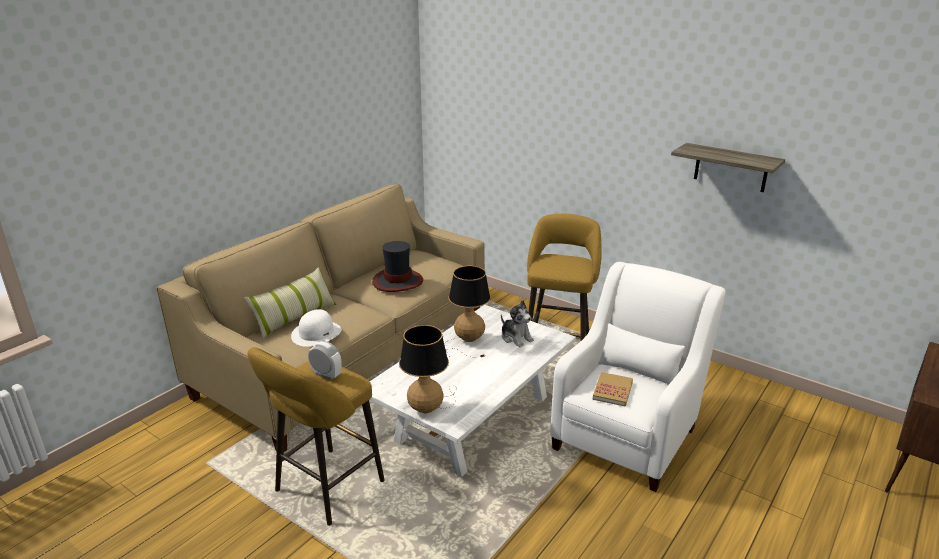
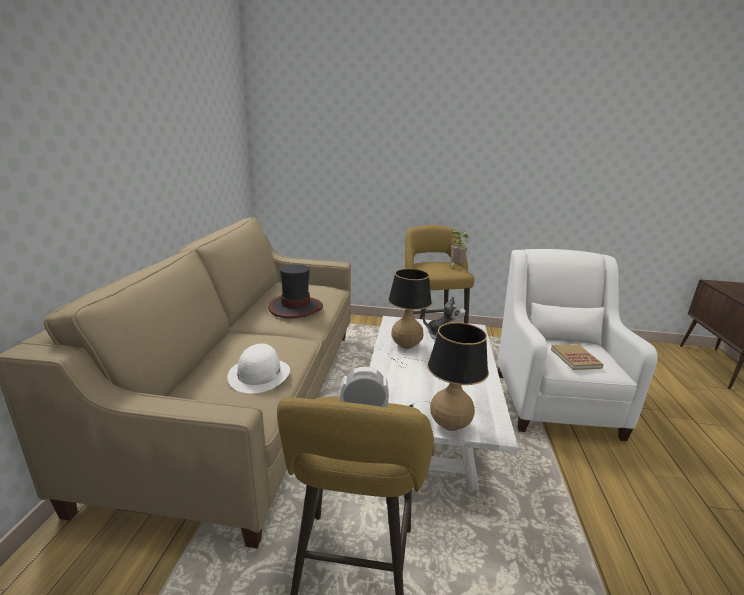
camera: 30 degrees left, 5 degrees down
pillow [244,267,336,339] -> none
shelf [671,143,785,192] -> none
none -> potted plant [450,230,468,267]

